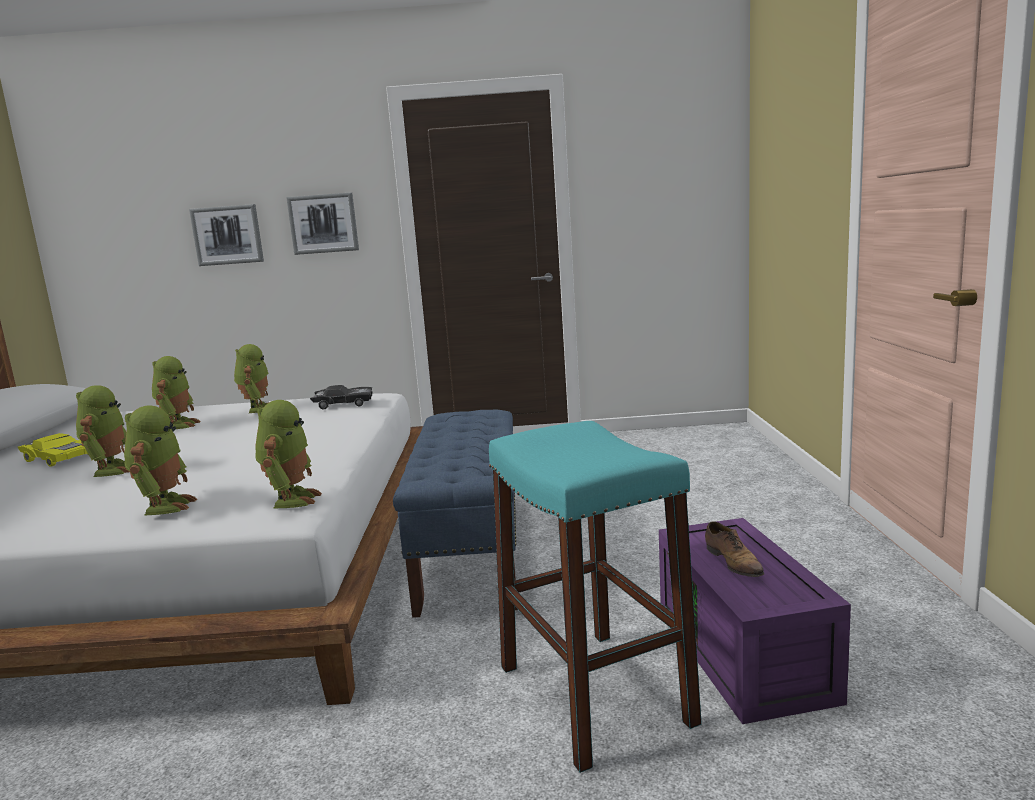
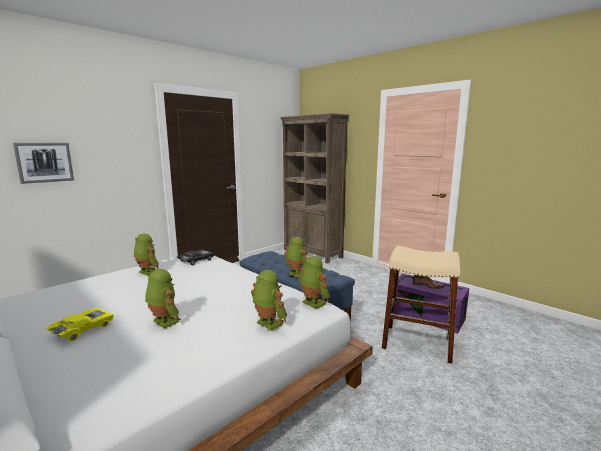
camera: 45 degrees left, 0 degrees up
yellow toy car [18,433,88,467] -> yellow toy car turned 45 degrees counterclockwise [46,308,114,341]
toy robot [152,356,201,429] -> toy robot moved to [284,237,307,278]
picture [286,192,359,255] -> none
turquoise stool [489,421,702,773] -> beige stool [382,246,461,364]
none -> brown bookcase [280,113,349,264]

